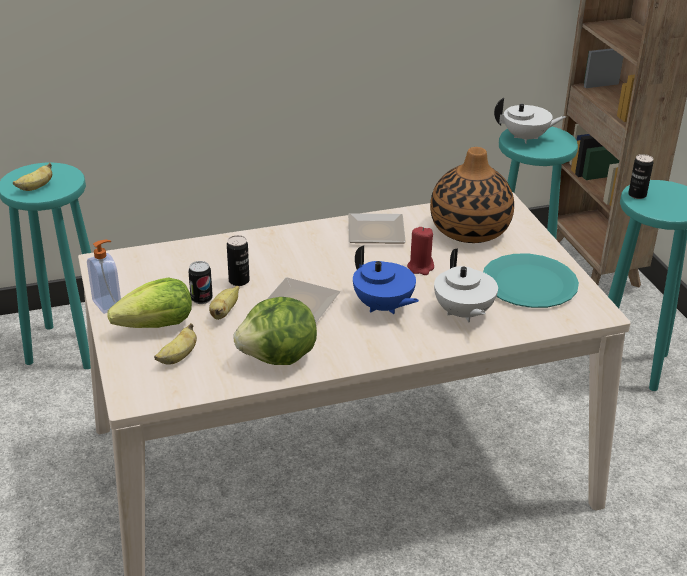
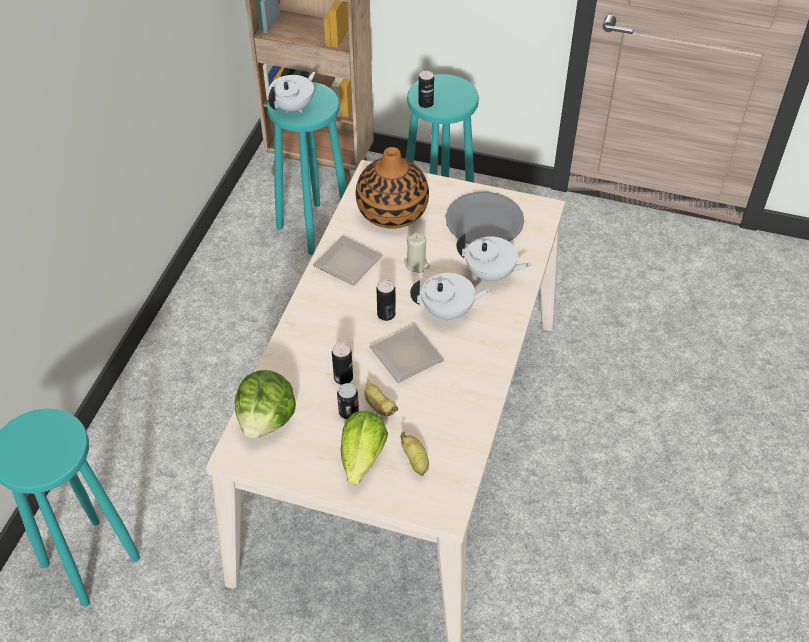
camera: 55 degrees left, 15 degrees up
banana [13,163,52,191] -> none
soap dispenser [87,240,121,314] -> none
lettuce [233,297,317,365] -> lettuce moved to [235,370,296,438]
blue teapot [353,245,419,314] -> white teapot [410,273,491,322]
red candle [407,227,434,275] -> beige candle [404,233,430,273]
turquoise plate [483,254,579,308] -> grey plate [445,191,524,244]
none -> can [377,279,396,321]

